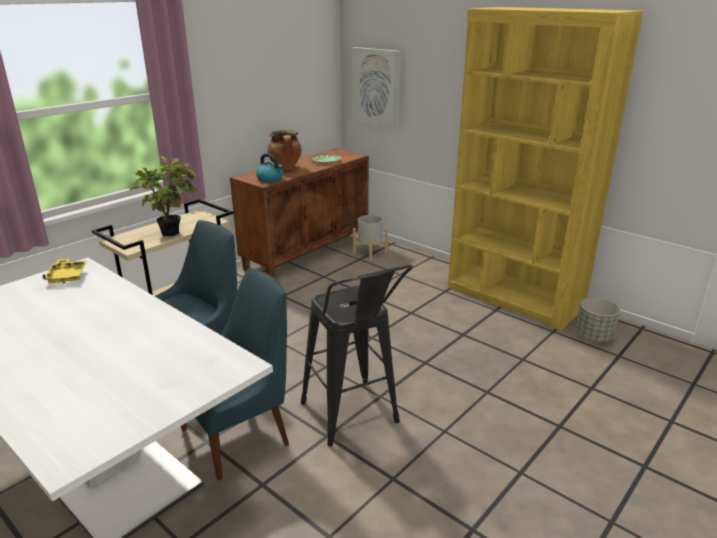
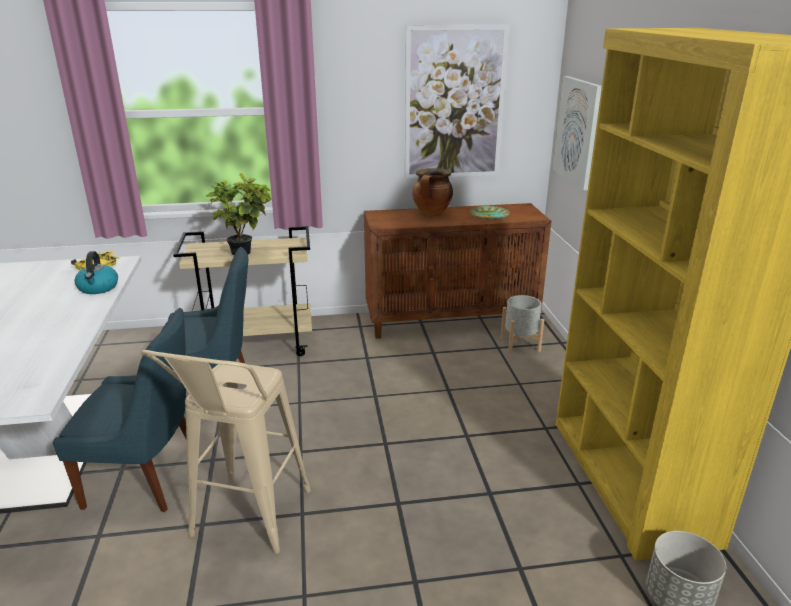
camera: 40 degrees right, 0 degrees up
kettle [256,153,284,182] -> kettle moved to [74,251,118,294]
black stool [301,265,413,446] -> beige stool [141,350,311,554]
none -> picture [405,24,509,179]

